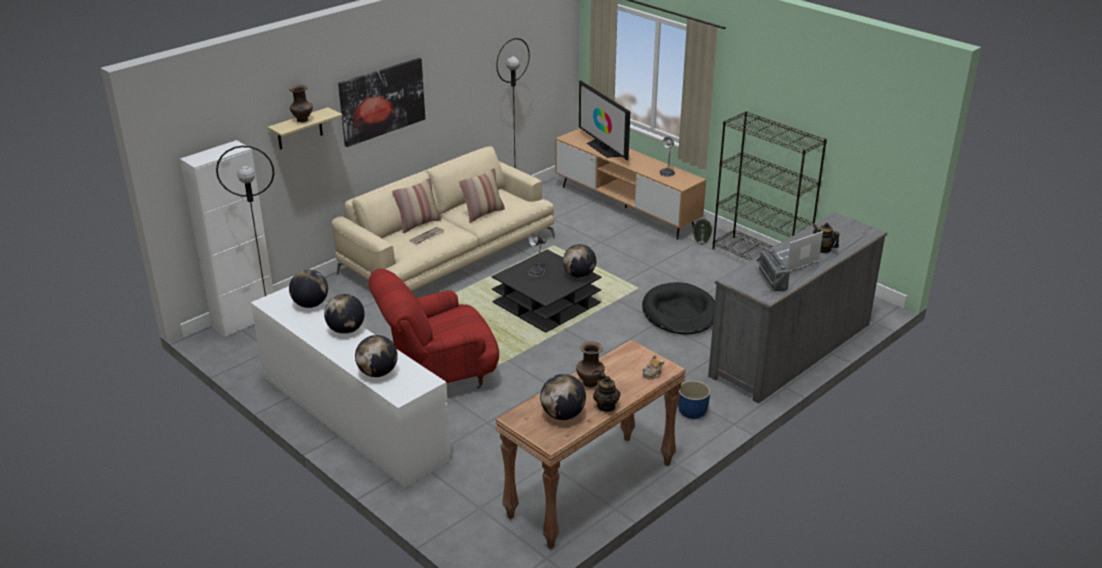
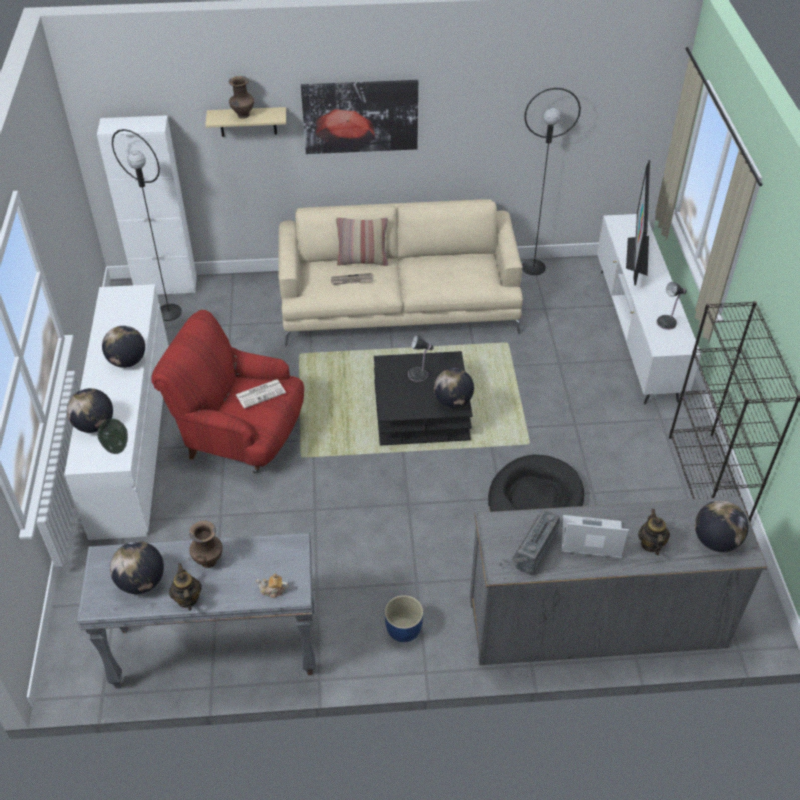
camera: 40 degrees right, 15 degrees up
globe [289,269,328,308] -> globe moved to [695,500,748,552]
pillow [459,168,505,223] -> none
brown console table [495,340,686,549] -> grey console table [77,533,316,689]
brown tv stand [555,128,706,240] -> white tv stand [597,214,701,404]
teapot [593,373,620,412] -> teapot turned 135 degrees clockwise [169,563,202,611]
vase [693,219,713,245] -> vase moved to [98,419,128,454]
none -> newspaper [235,379,286,409]

